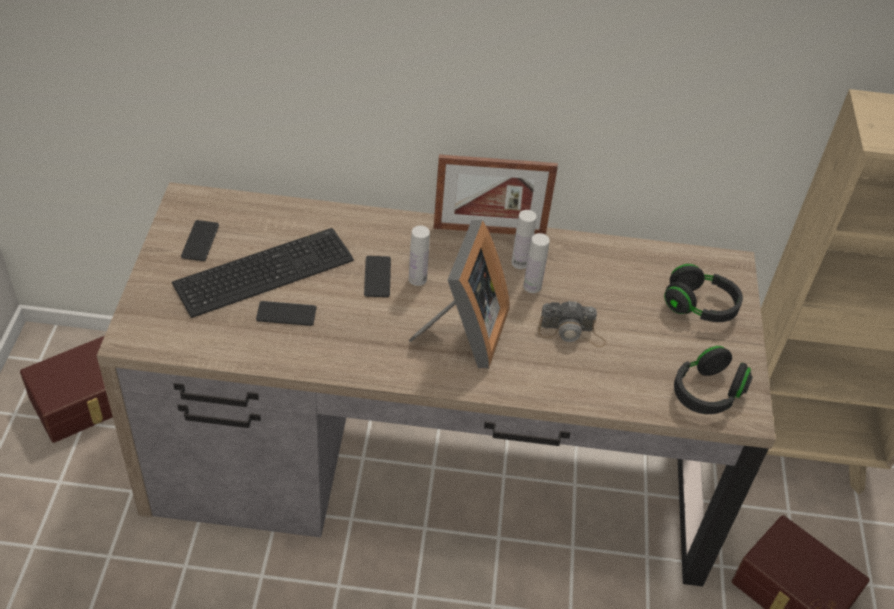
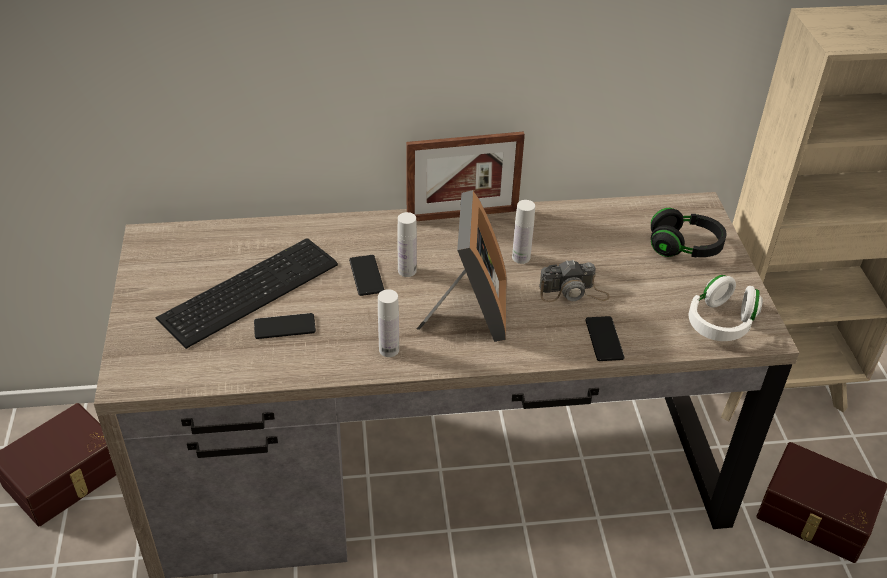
camera: 10 degrees left, 5 degrees down
phone [181,220,219,261] -> phone moved to [585,316,625,361]
white bottle [511,210,537,269] -> white bottle moved to [378,289,399,357]
black headphones [674,346,753,414] -> white headphones [689,275,763,341]

